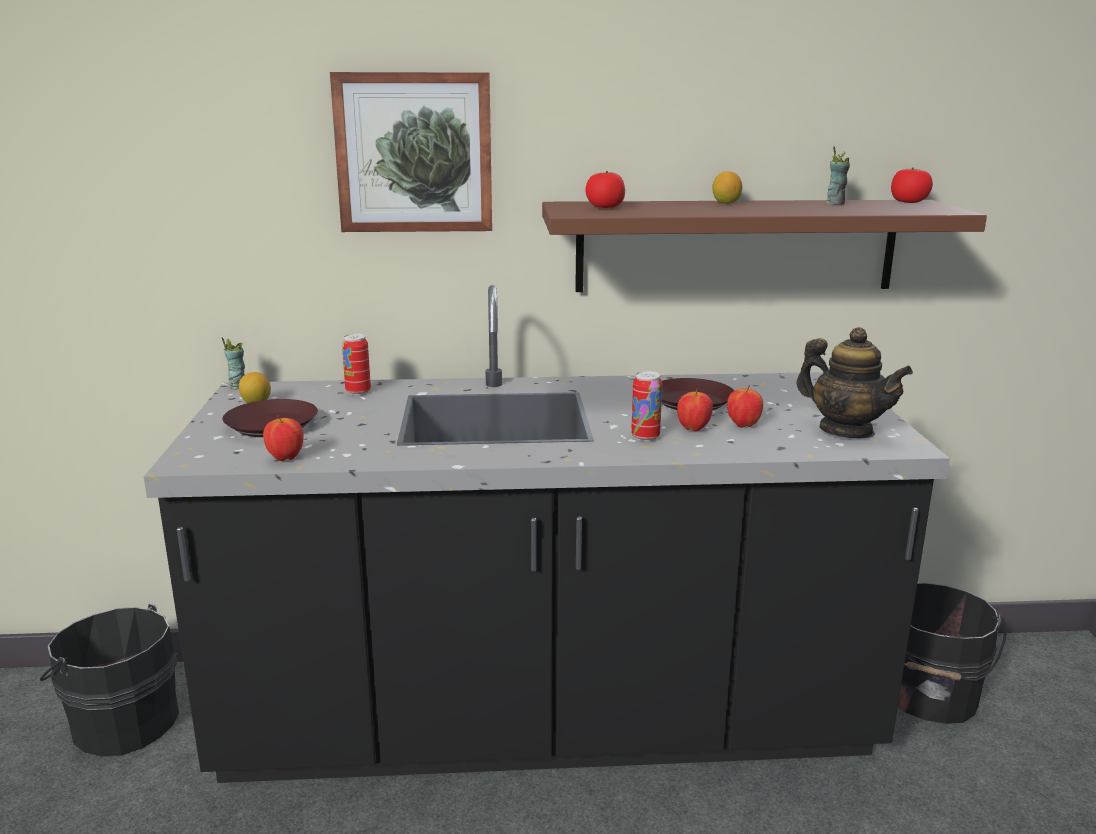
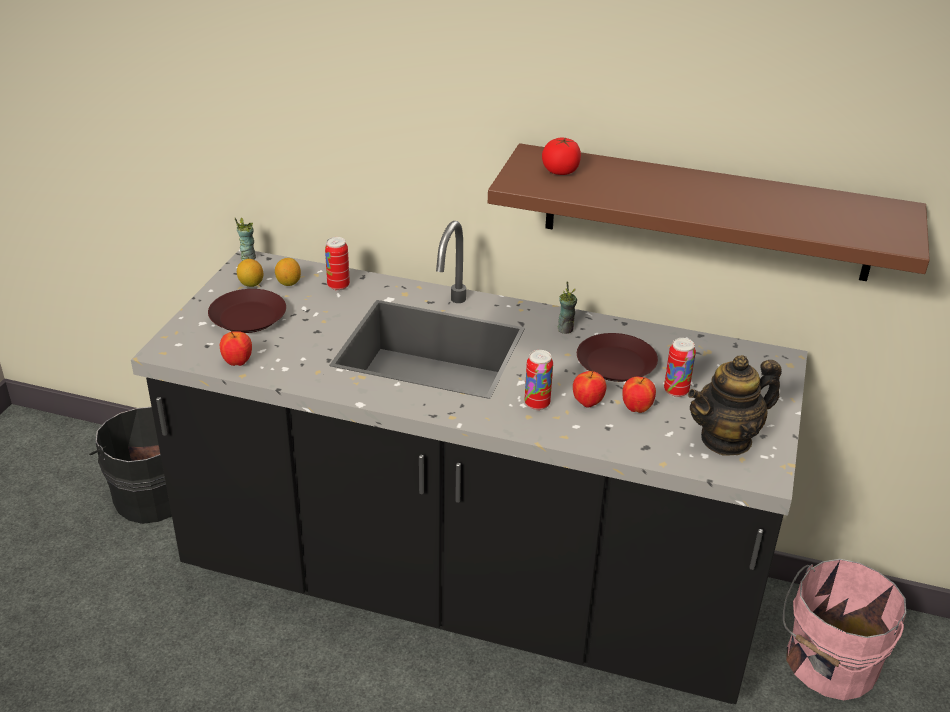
camera: 20 degrees right, 15 degrees up
picture [330,72,492,232] -> none
lemon [712,171,742,204] -> lemon moved to [275,258,301,286]
teapot [796,327,913,438] -> teapot turned 90 degrees clockwise [688,355,782,456]
cup [826,147,850,205] -> cup moved to [558,282,577,334]
tomato [891,168,933,203] -> none
black bucket [898,583,1007,724] -> pink bucket [783,559,907,700]
none -> can [664,338,696,397]

